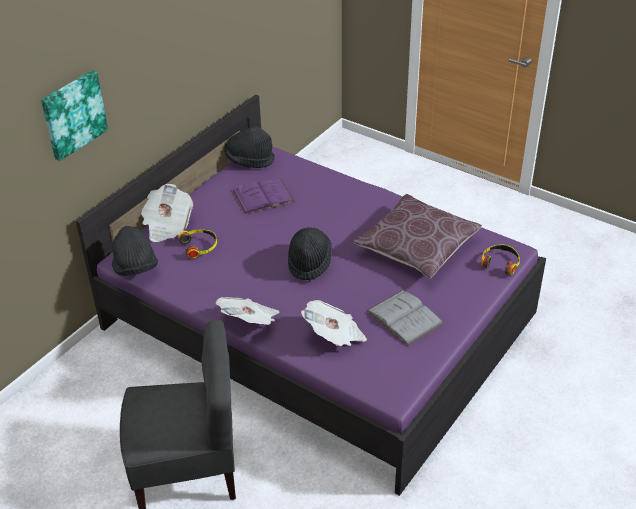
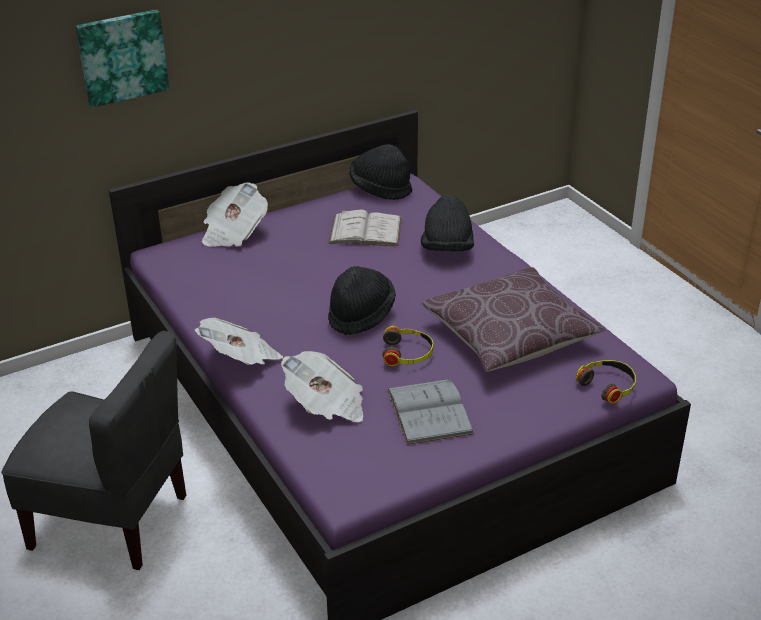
camera: 25 degrees right, 5 degrees down
black hat [112,226,158,276] -> black hat moved to [421,194,474,251]
headphones [179,230,217,259] -> headphones moved to [382,326,434,367]
purple book [232,179,295,214] -> white book [329,209,402,246]

